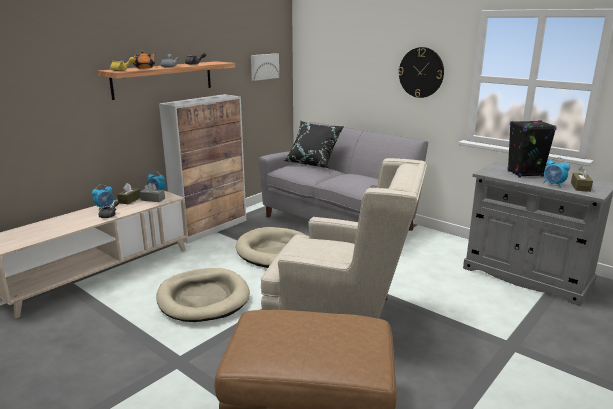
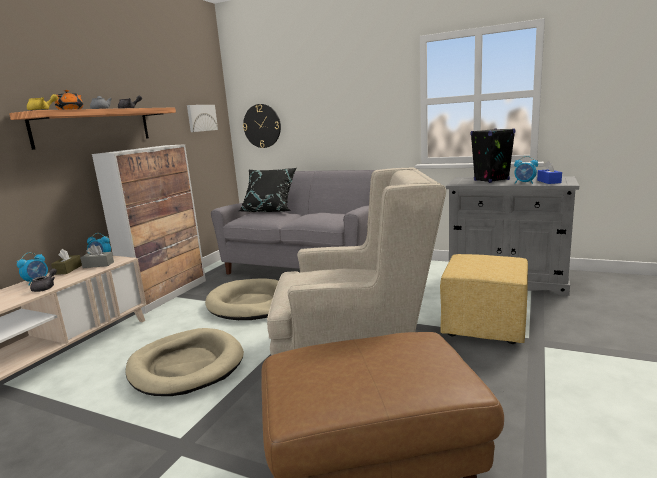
camera: 15 degrees left, 5 degrees down
wall clock [398,47,444,98] -> wall clock moved to [243,104,281,148]
brown tissue box [571,166,593,192] -> blue tissue box [537,161,562,184]
none -> yellow ottoman [440,254,528,344]

